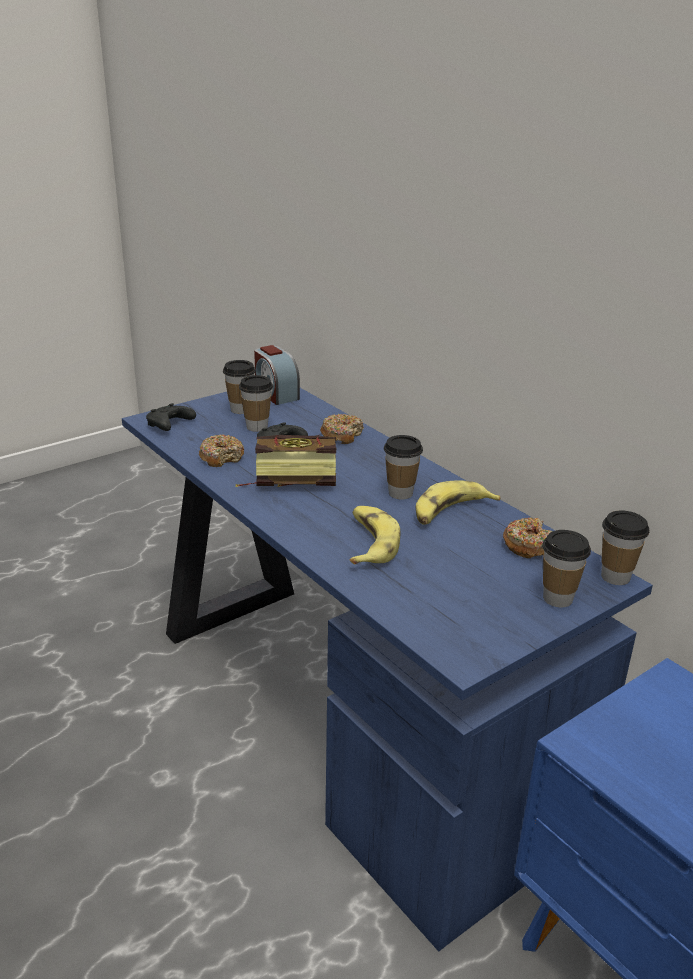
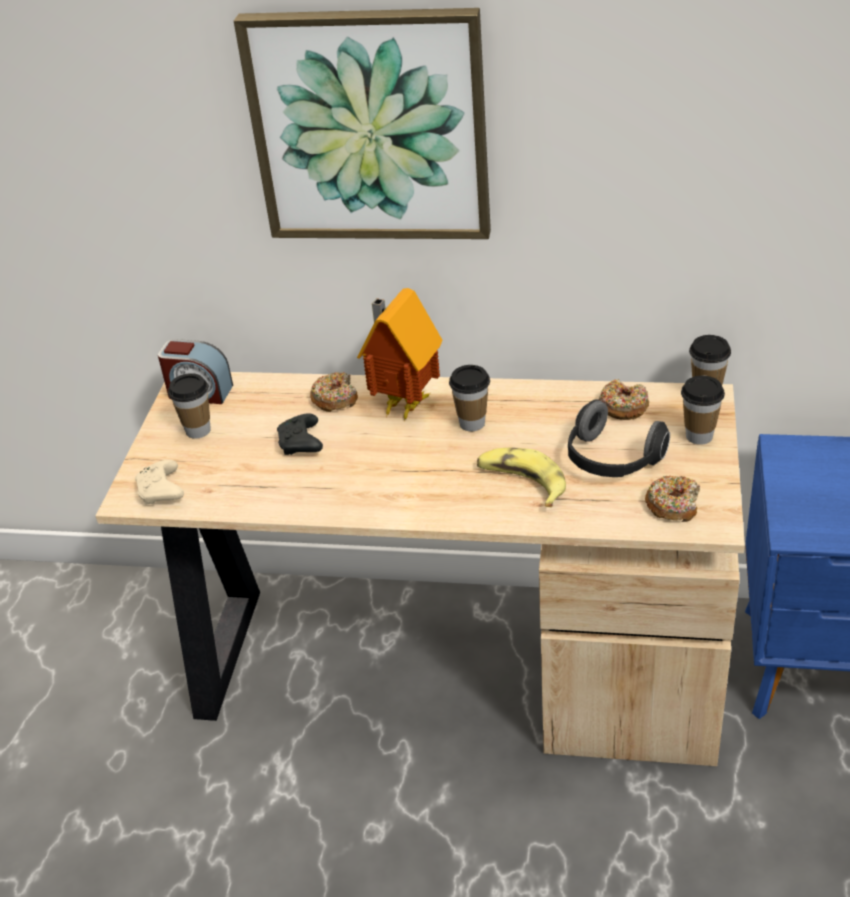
camera: 40 degrees left, 10 degrees up
blue desk [122,388,653,952] -> beige desk [96,372,745,766]
black game controller [146,403,196,431] -> beige game controller [135,459,184,505]
donut [199,435,244,467] -> donut moved to [645,475,700,522]
book [235,435,336,487] -> none
cup [239,375,273,432] -> none
banana [416,480,500,525] -> none
none -> picture [234,8,491,239]
none -> toy house [357,288,443,421]
none -> headphones [568,399,670,477]

